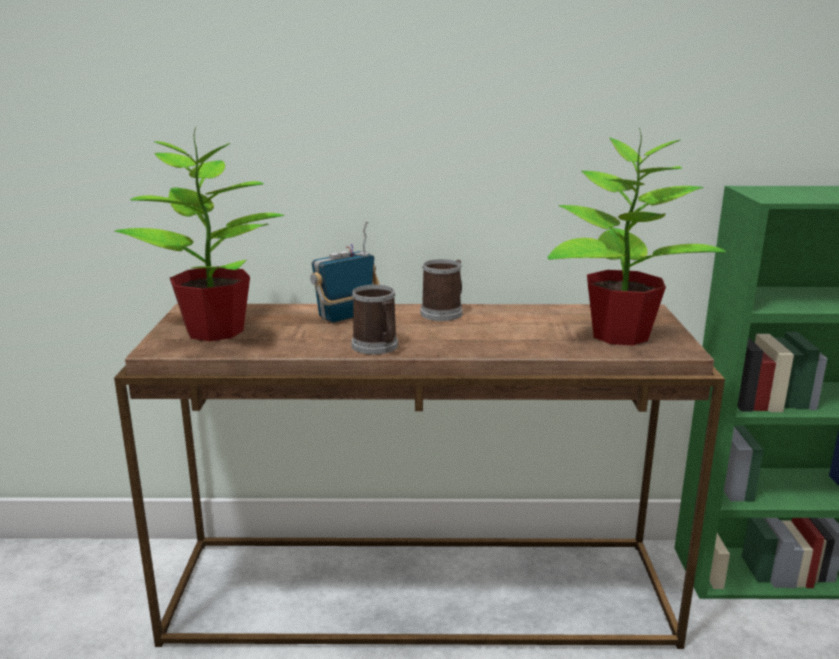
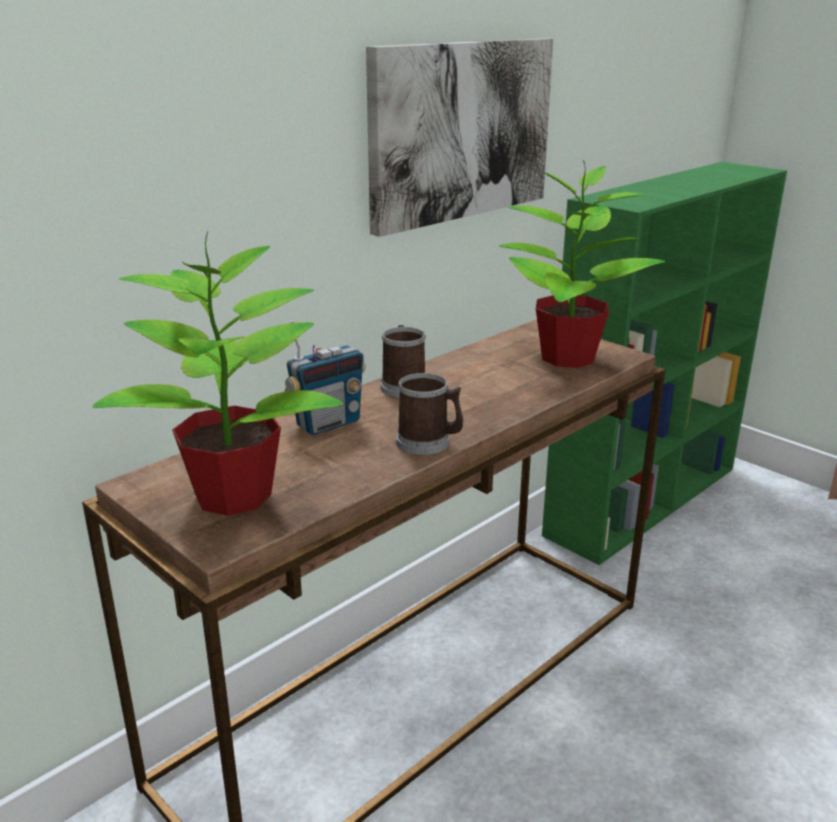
camera: 45 degrees left, 5 degrees up
radio [310,221,380,323] -> radio turned 135 degrees counterclockwise [284,320,366,435]
none -> picture [366,38,553,237]

